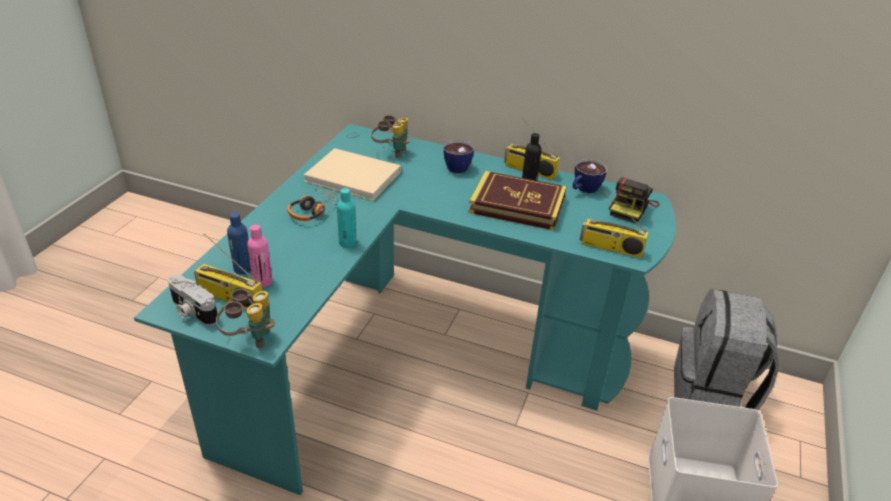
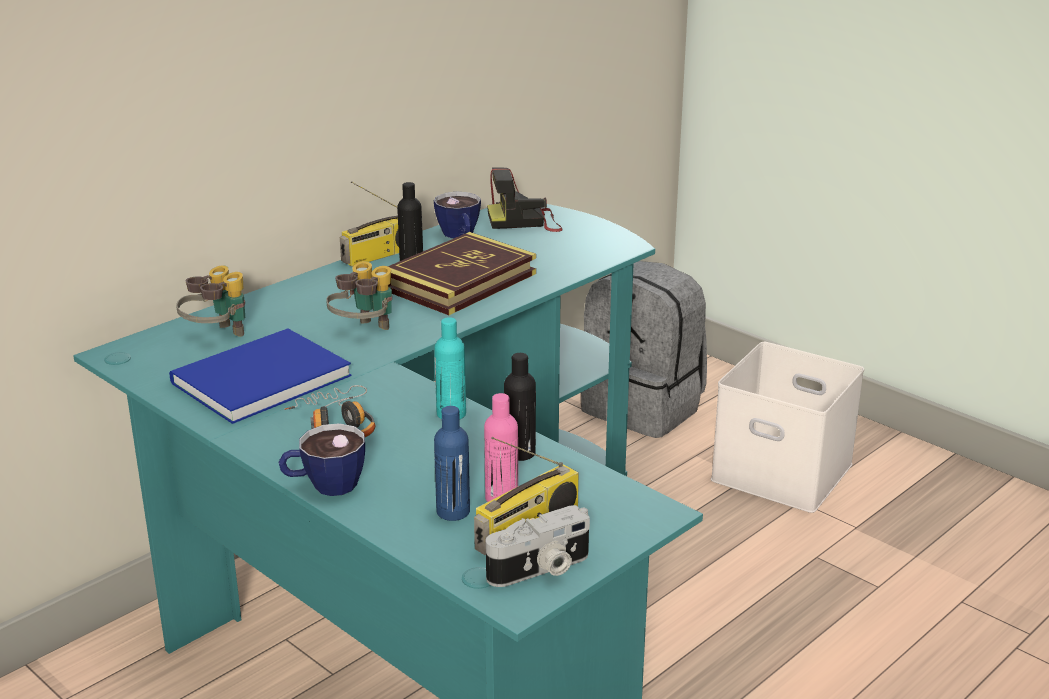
camera: 65 degrees left, 10 degrees down
binoculars [216,289,275,349] -> binoculars moved to [326,261,392,330]
beige book [304,148,401,201] -> blue book [169,328,352,424]
cup [443,140,474,173] -> cup moved to [279,423,365,496]
radio [580,190,648,258] -> none
camera [609,177,660,223] -> camera turned 120 degrees clockwise [487,167,563,232]
none -> black bottle [504,353,536,461]

